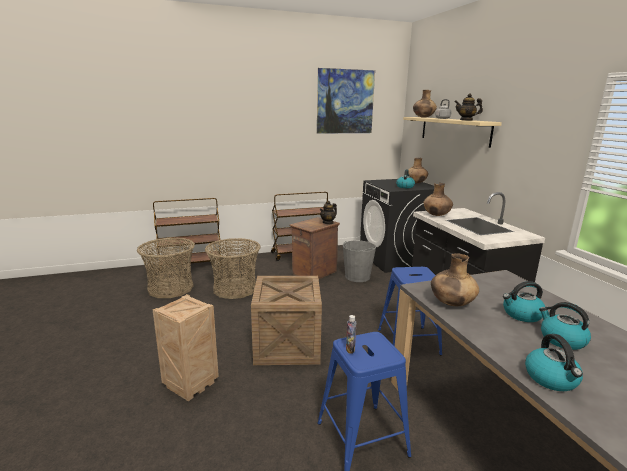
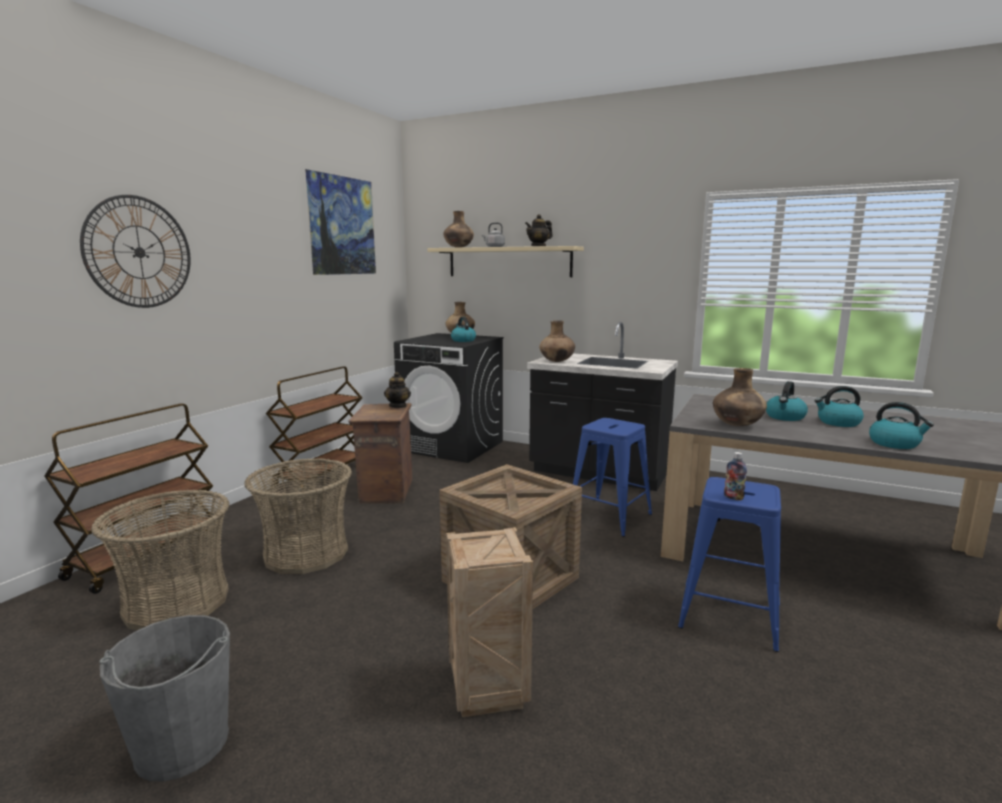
camera: 45 degrees left, 5 degrees down
grey bucket [343,240,376,282] -> grey bucket moved to [99,615,230,781]
none -> wall clock [80,195,191,308]

